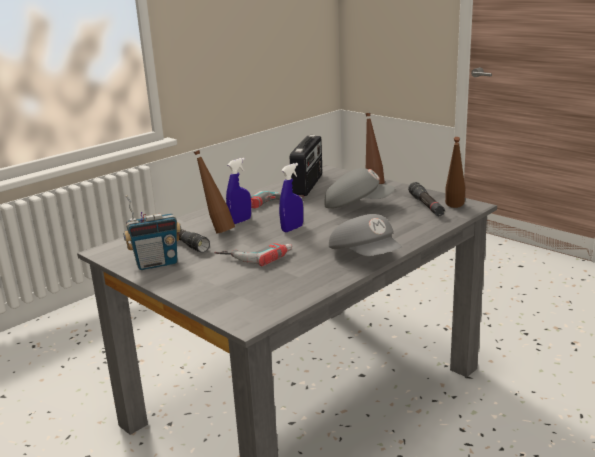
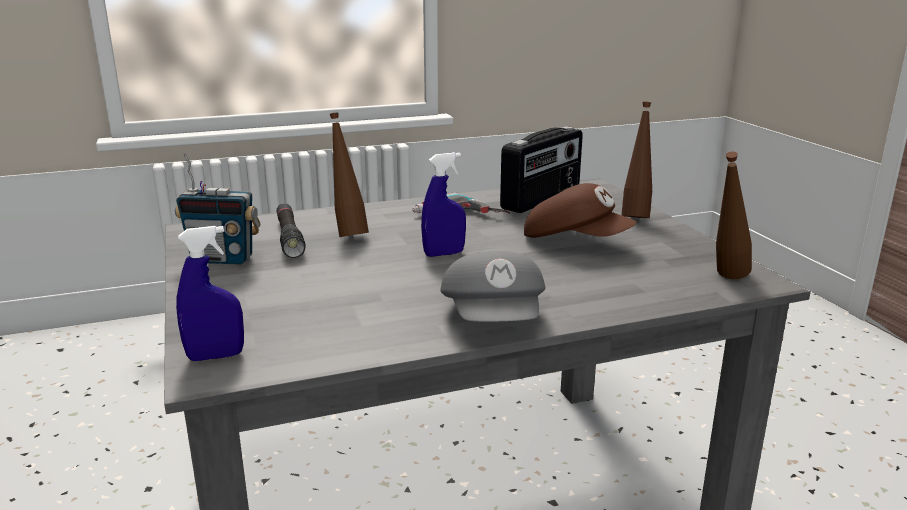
camera: 25 degrees right, 0 degrees up
power drill [214,243,293,267] -> none
blue spray bottle [226,158,251,224] -> blue spray bottle moved to [176,226,244,361]
grey cap [325,168,395,209] -> brown cap [524,183,637,238]
black flashlight [408,182,445,216] -> none

